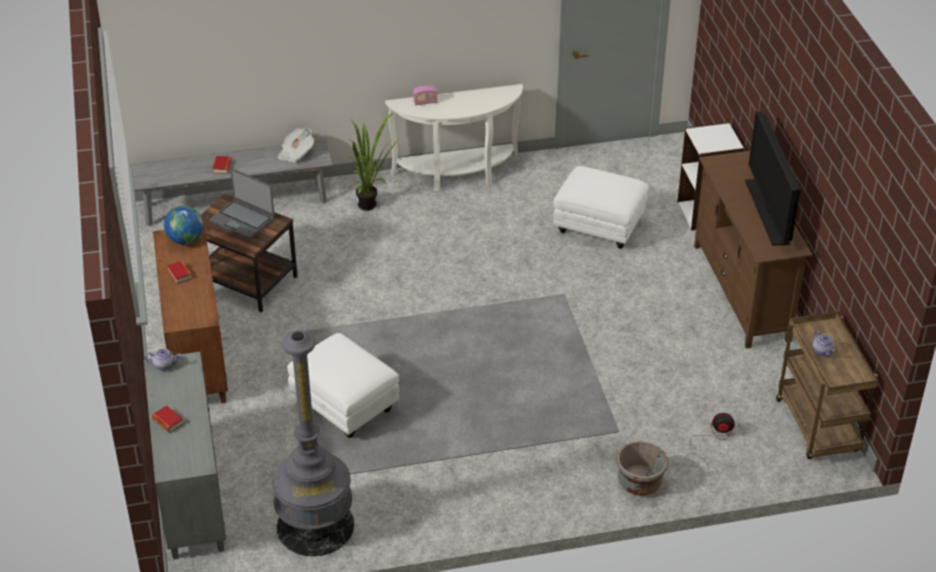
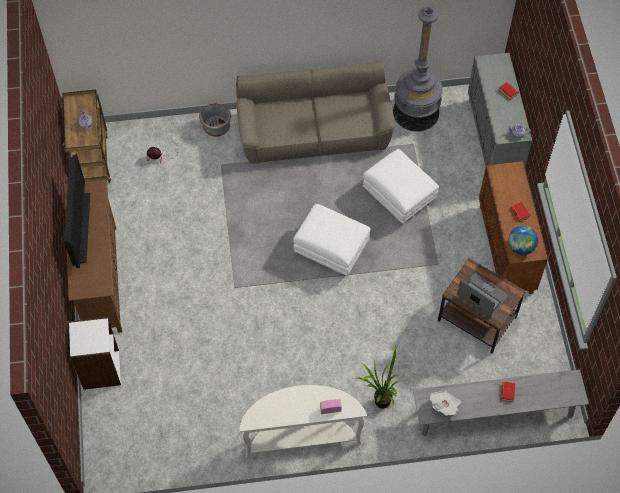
camera: 175 degrees left, 20 degrees up
white ottoman [553,166,649,249] -> white ottoman moved to [293,204,371,276]
none -> sofa [236,61,395,164]

